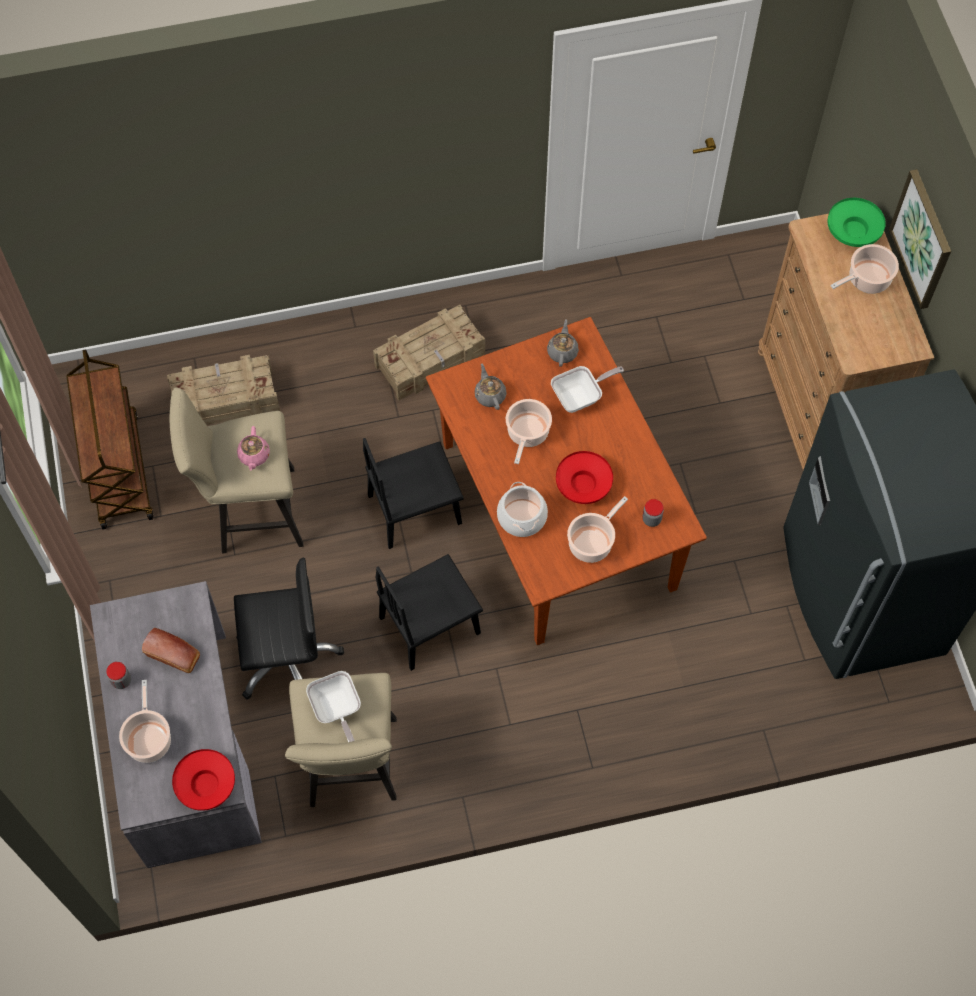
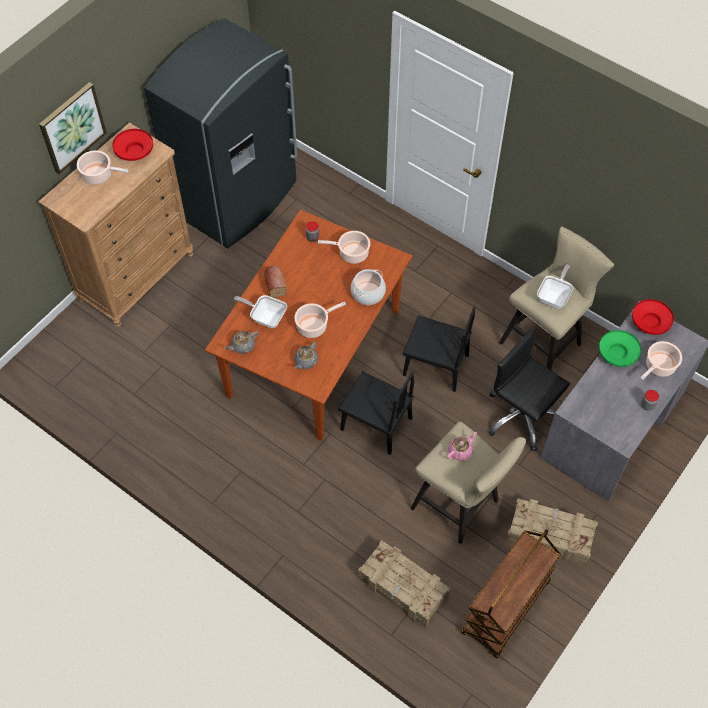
camera: 130 degrees left, 5 degrees down
bread [142,628,200,673] -> bread moved to [263,266,287,298]
crate [373,305,485,400] -> crate moved to [505,499,598,566]
red bowl [556,451,613,504] -> red bowl moved to [113,129,153,161]
green bowl [828,198,886,247] -> green bowl moved to [599,330,641,367]

